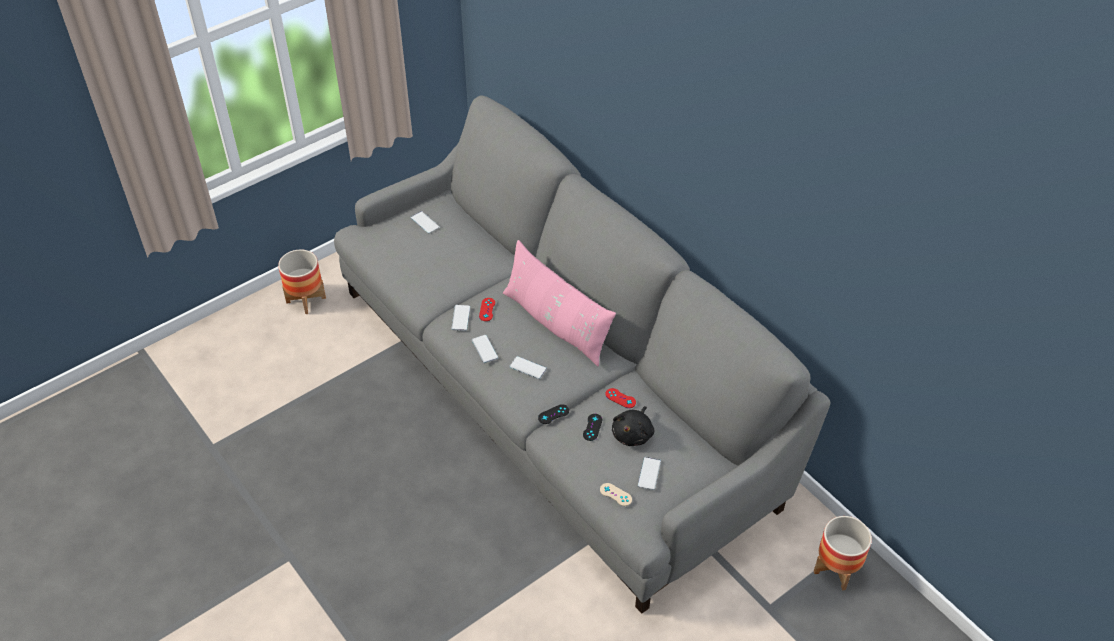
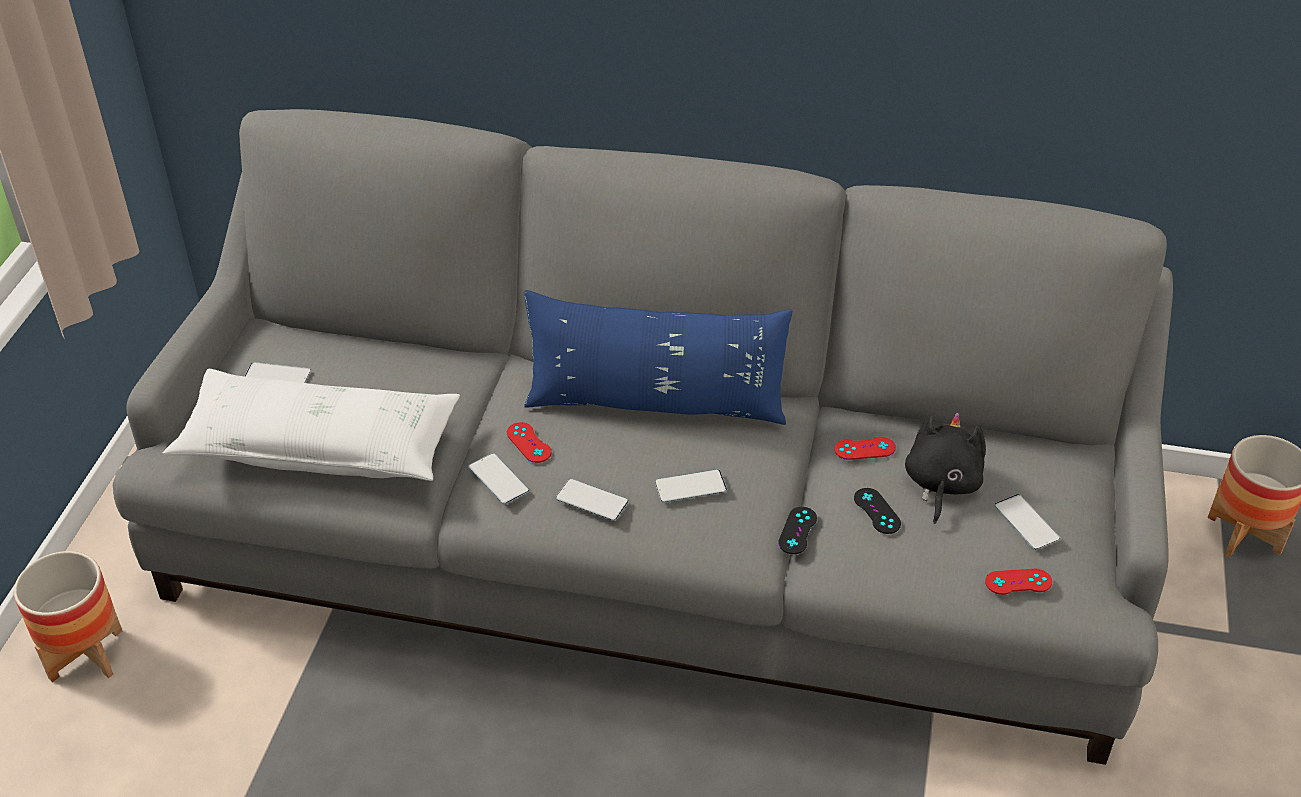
camera: 40 degrees left, 5 degrees down
pink pillow [503,240,616,366] -> blue pillow [524,290,792,425]
beige game controller [600,483,632,506] -> red game controller [985,569,1052,595]
black plush toy [612,406,654,446] -> black plush toy turned 150 degrees counterclockwise [905,413,986,524]
none -> white pillow [163,369,460,481]

